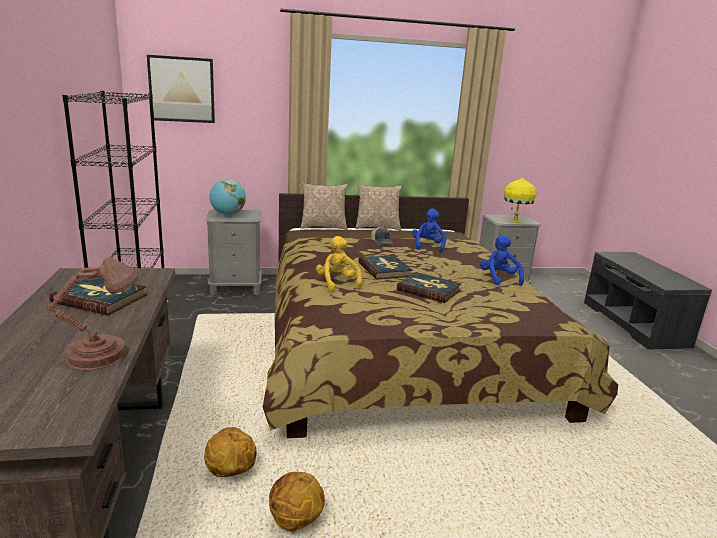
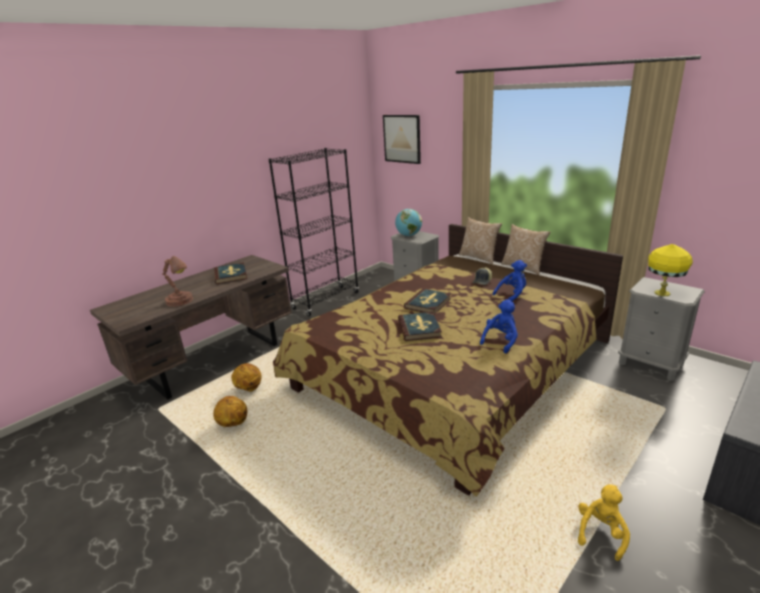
camera: 55 degrees right, 5 degrees up
yellow plush toy [316,236,362,291] -> yellow plush toy moved to [578,484,630,561]

